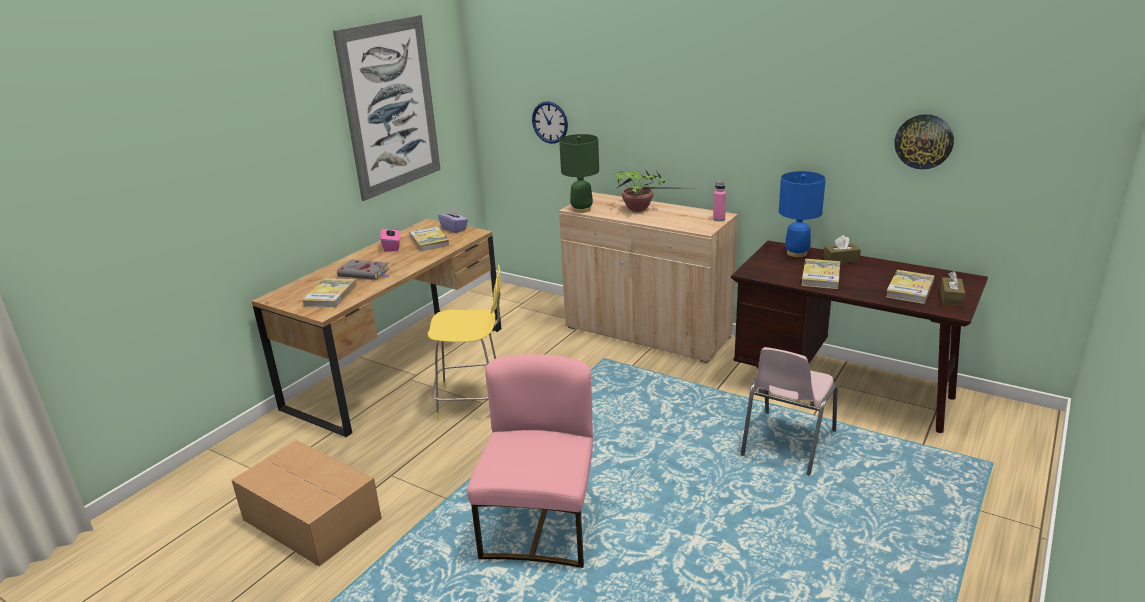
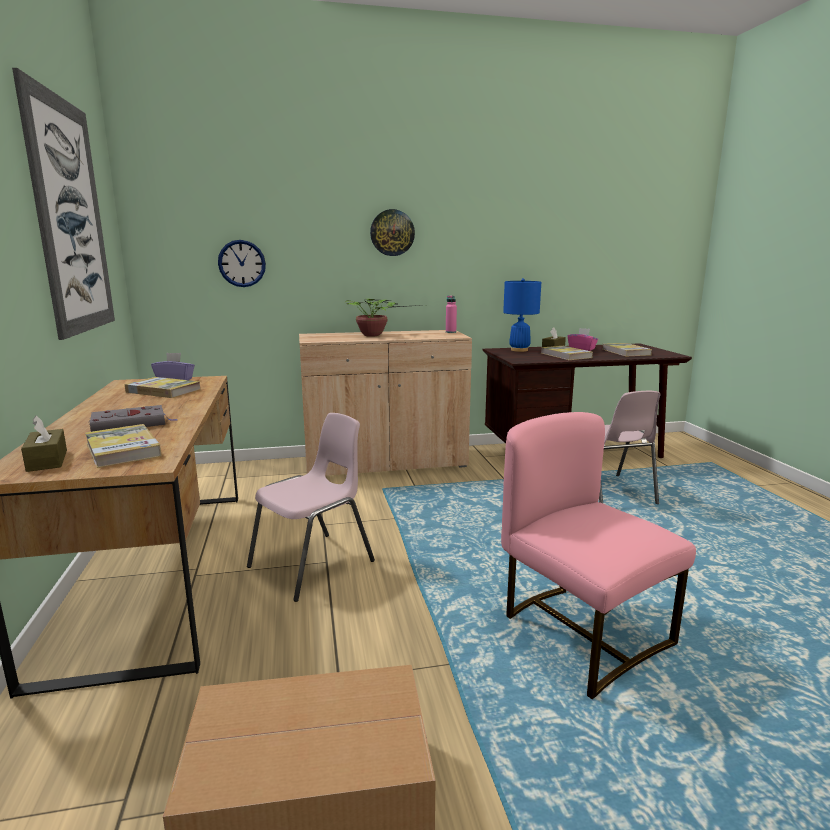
camera: 45 degrees left, 10 degrees down
pink tissue box [380,225,401,252] -> pink tissue box moved to [567,328,598,351]
yellow stool [428,265,501,421] -> pink chair [247,413,375,602]
green table lamp [559,134,599,213] -> none
wall clock [894,114,954,169] -> wall clock moved to [370,209,415,256]
brown tissue box [940,271,965,307] -> brown tissue box moved to [21,416,67,472]

